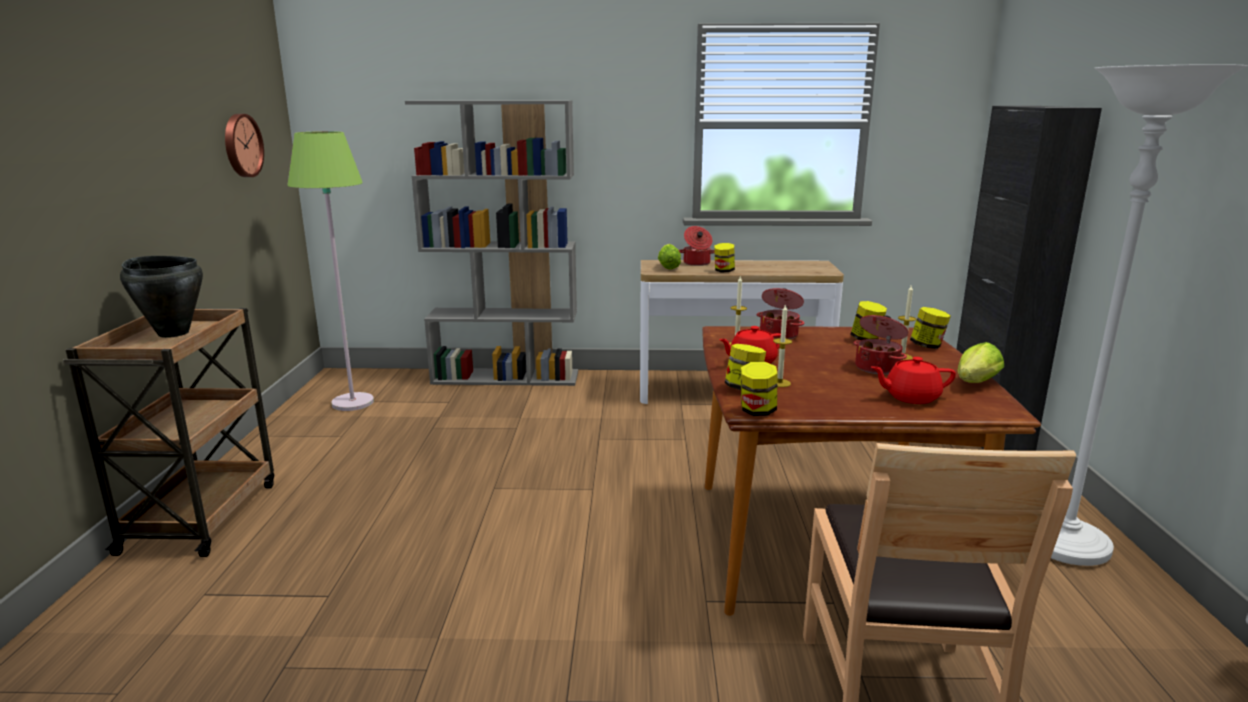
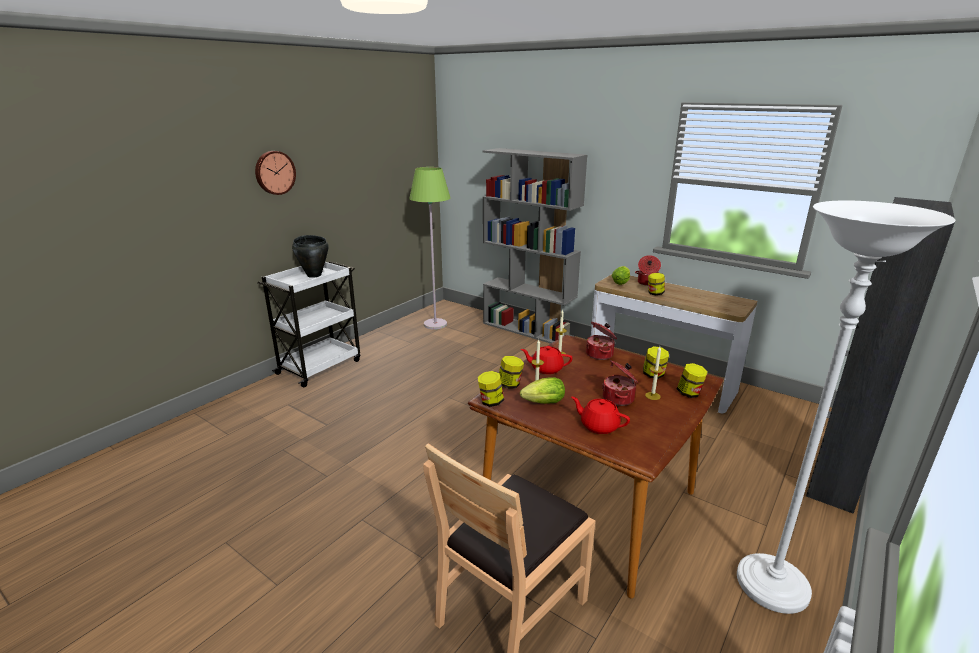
camera: 35 degrees right, 5 degrees up
brown cart [63,308,274,557] -> white cart [258,261,360,387]
wall clock [225,114,264,177] -> wall clock moved to [255,151,296,195]
lettuce [958,342,1004,383] -> lettuce moved to [520,377,565,404]

